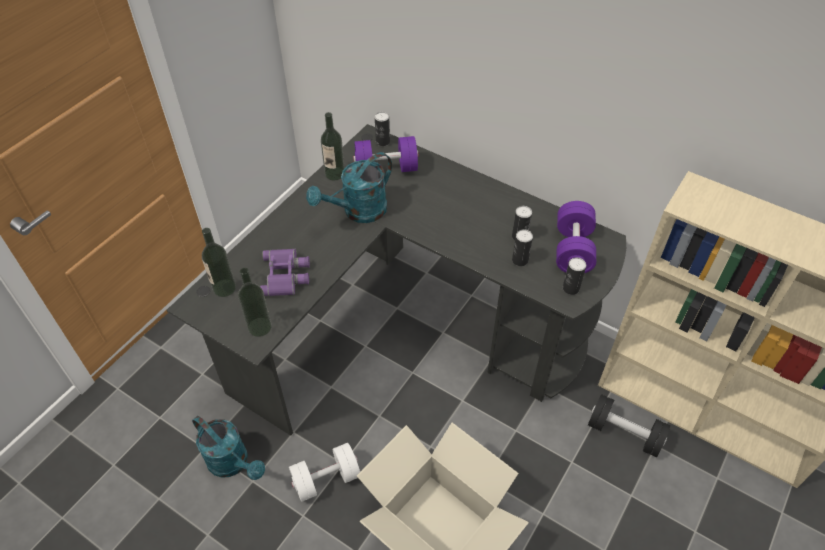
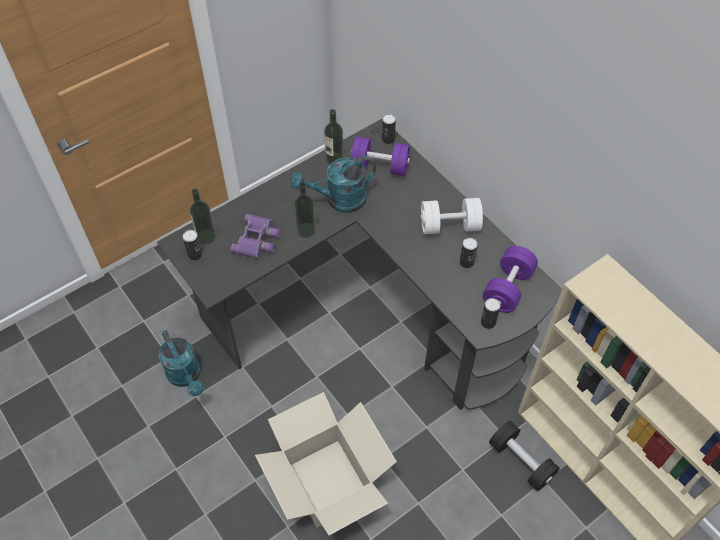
camera: 20 degrees right, 5 degrees up
bottle [238,268,272,337] -> bottle moved to [294,182,316,238]
white dumbbell [289,443,360,502] -> white dumbbell moved to [420,198,483,234]
can [512,229,533,266] -> can moved to [183,230,202,261]

